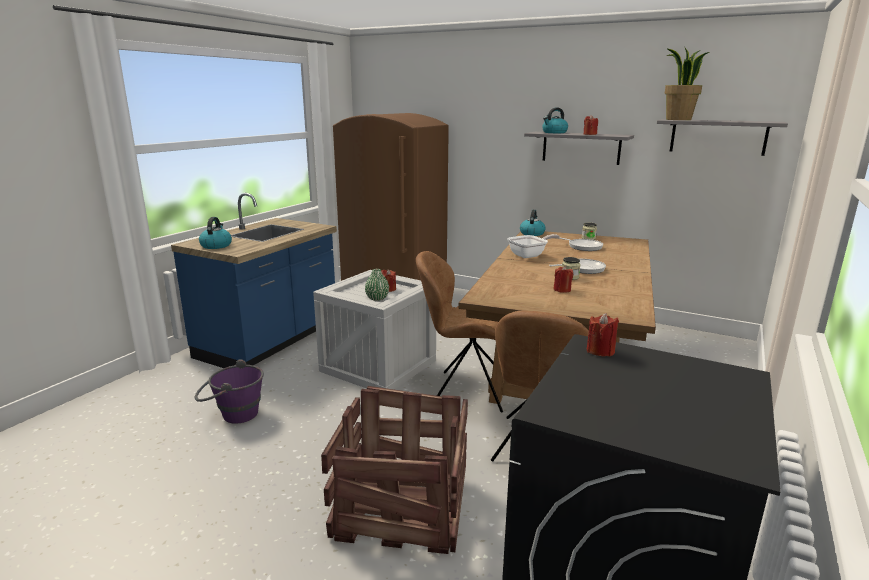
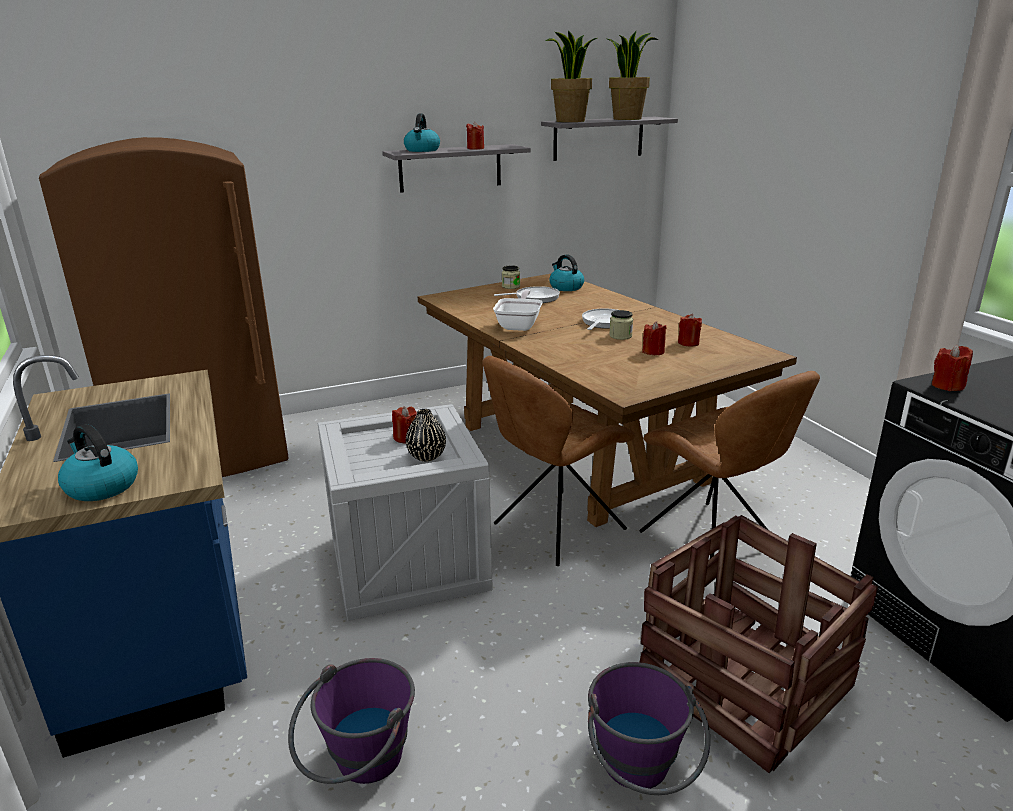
camera: 50 degrees left, 5 degrees up
green vase [365,269,389,301] -> black vase [406,409,446,461]
kettle [520,210,546,236] -> kettle moved to [550,254,584,291]
none -> purple bucket [588,662,710,795]
none -> potted plant [608,31,658,120]
none -> red candle [678,314,702,347]

